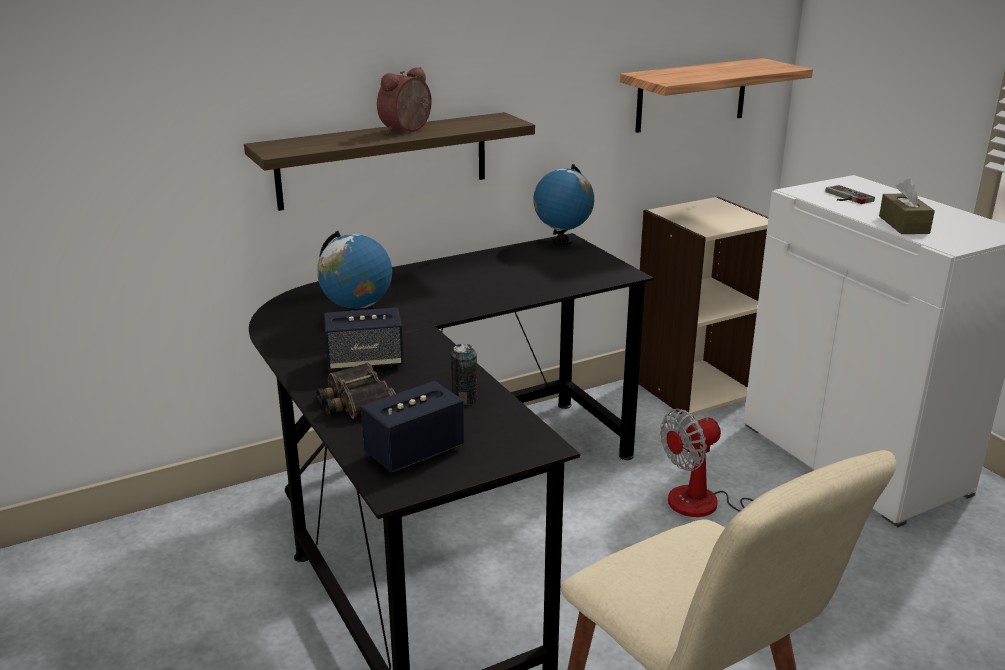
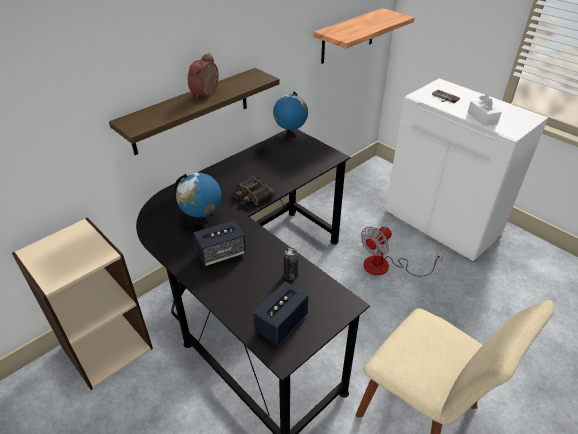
camera: 15 degrees left, 15 degrees up
binoculars [316,363,396,419] -> binoculars moved to [233,175,275,205]
beige bookcase [638,196,768,415] -> beige bookcase moved to [12,217,153,390]
brown tissue box [879,179,935,234] -> white tissue box [468,94,502,126]

